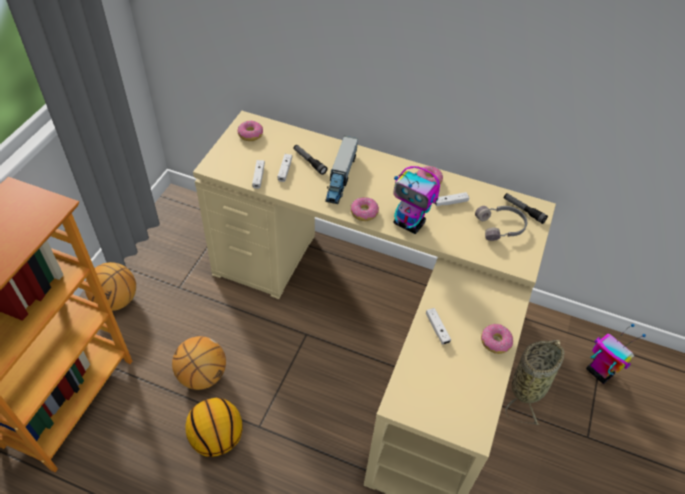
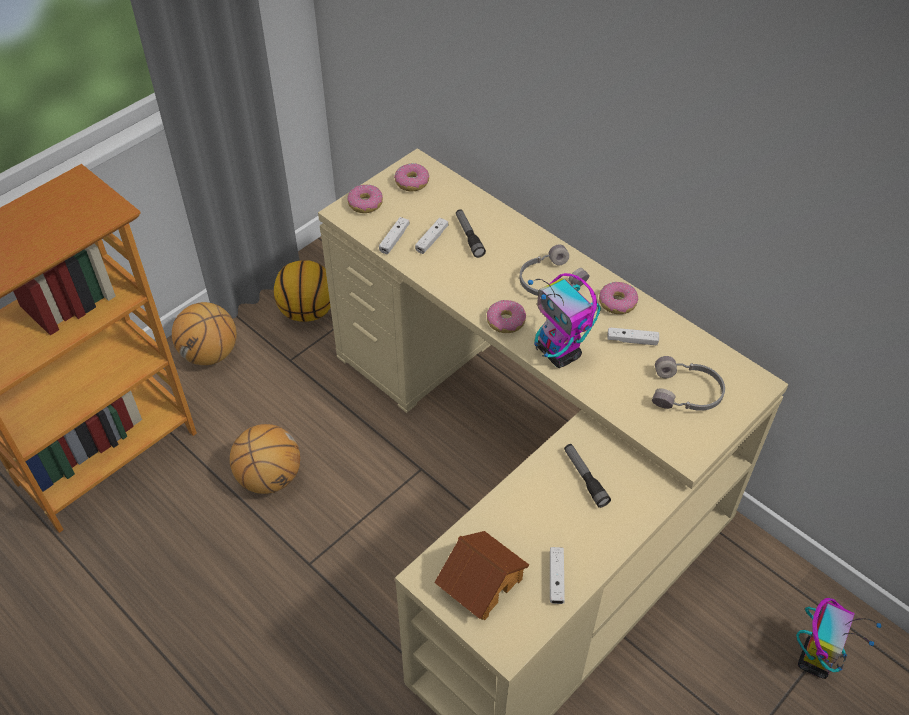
camera: 25 degrees right, 0 degrees up
basketball [185,398,243,457] -> basketball moved to [274,260,331,322]
toy truck [325,136,358,204] -> none
white game controller [426,308,451,344] -> white game controller moved to [550,547,565,604]
donut [481,324,513,354] -> donut moved to [347,185,383,213]
flashlight [504,193,548,224] -> flashlight moved to [564,444,611,508]
basket [505,340,564,425] -> none
toy robot [586,324,646,384] -> toy robot turned 45 degrees clockwise [796,598,882,679]
none -> toy house [434,531,529,620]
none -> grey headphones [519,244,589,296]

